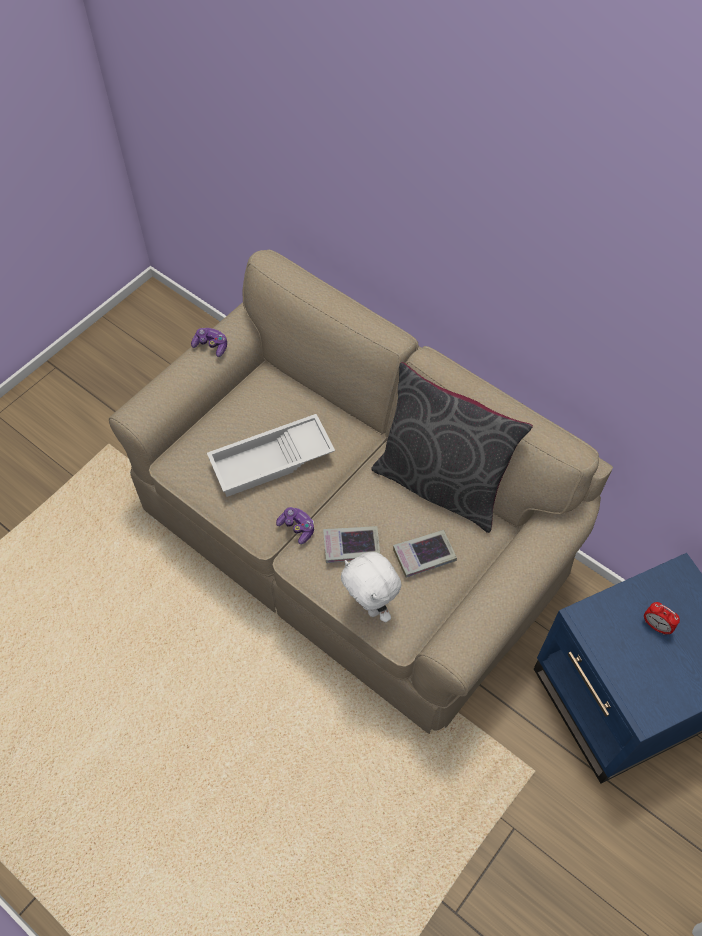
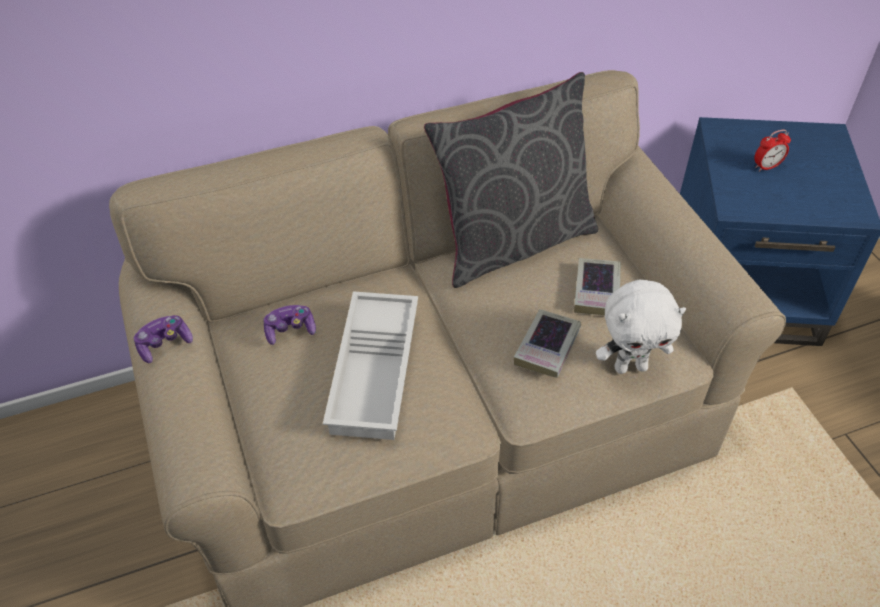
camera: 60 degrees left, 10 degrees down
game controller [276,507,314,544] -> game controller moved to [263,305,316,345]

